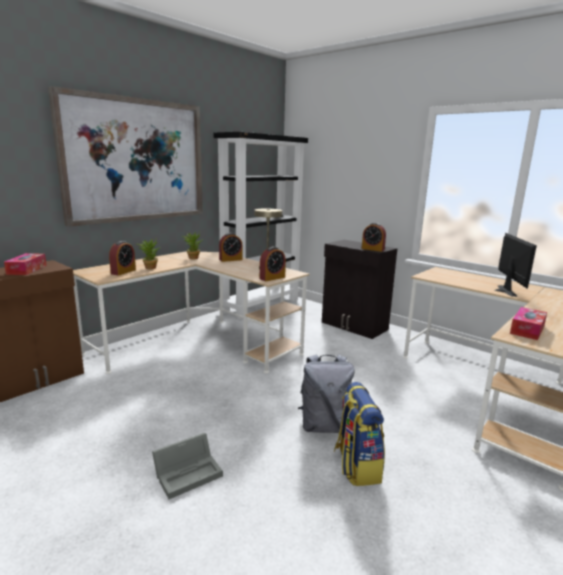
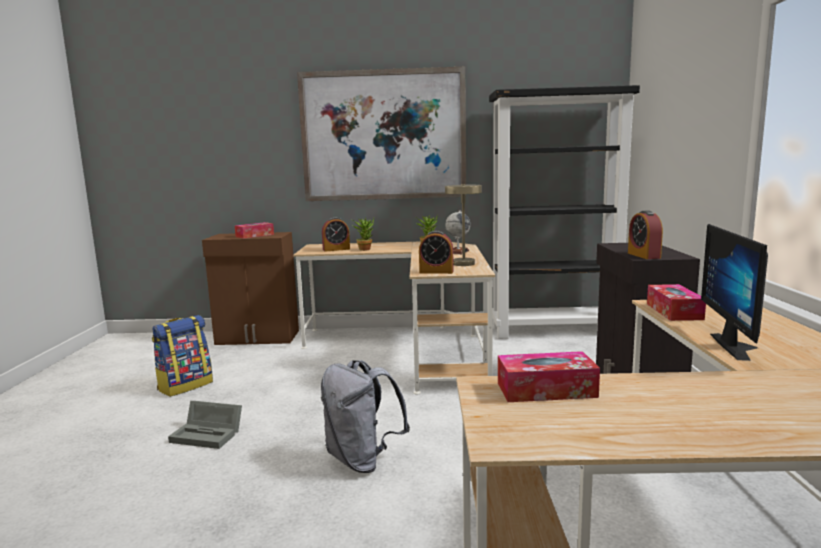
camera: 50 degrees right, 5 degrees down
alarm clock [219,233,242,262] -> globe [445,210,470,254]
backpack [334,382,385,486] -> backpack moved to [152,315,213,397]
monitor [494,233,537,297] -> monitor turned 135 degrees clockwise [701,224,768,361]
none -> tissue box [647,284,706,321]

